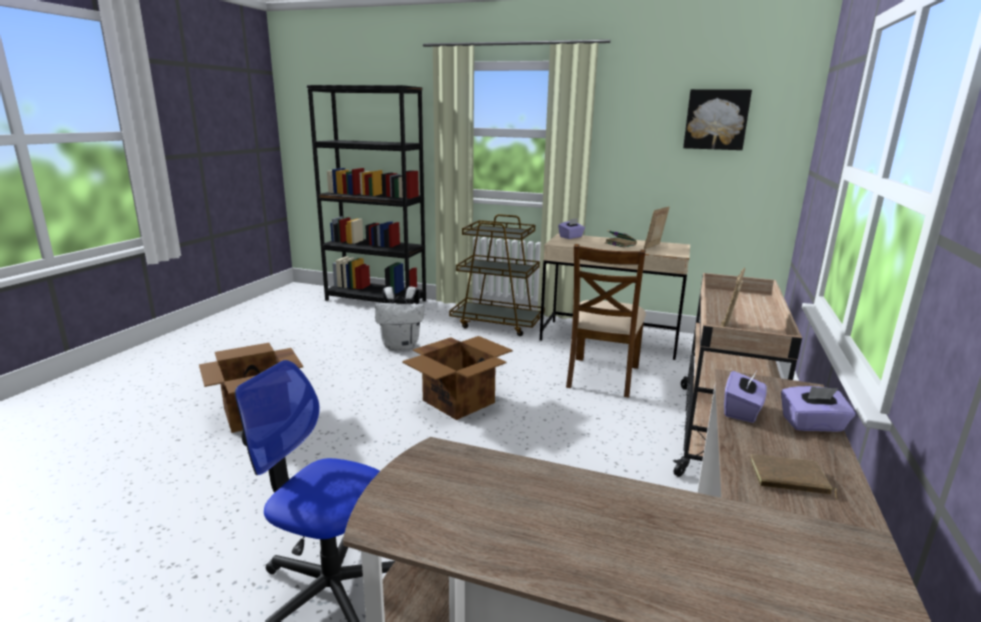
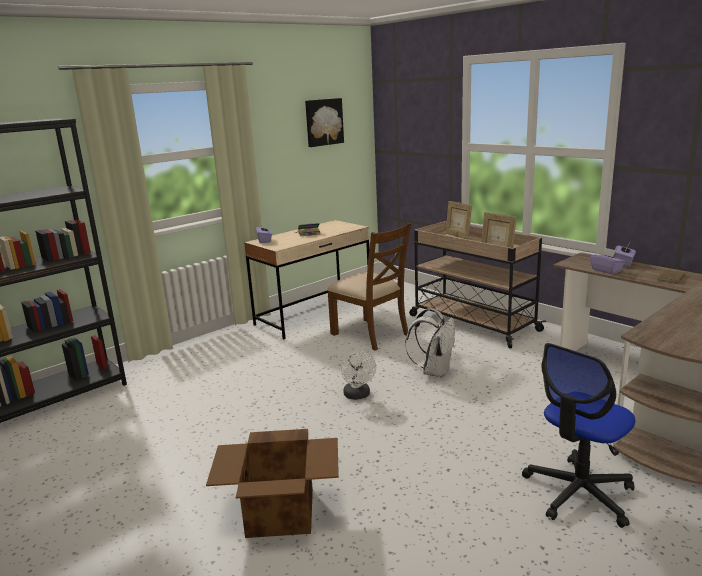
camera: 60 degrees left, 0 degrees up
white backpack [375,286,424,350] -> white backpack moved to [405,308,455,378]
cardboard box [402,336,513,420] -> white fan [341,351,376,400]
brown cart [449,214,545,336] -> none
picture frame [644,206,669,249] -> picture frame moved to [446,201,472,239]

